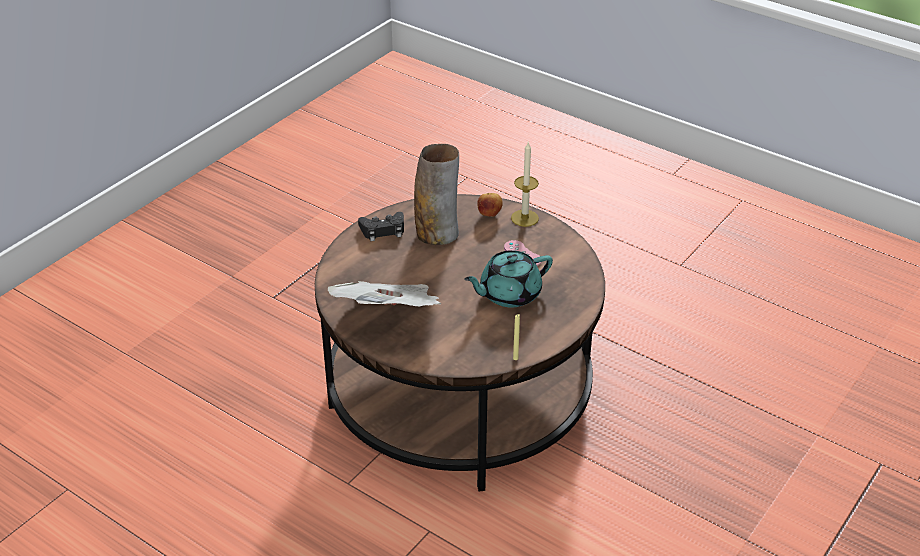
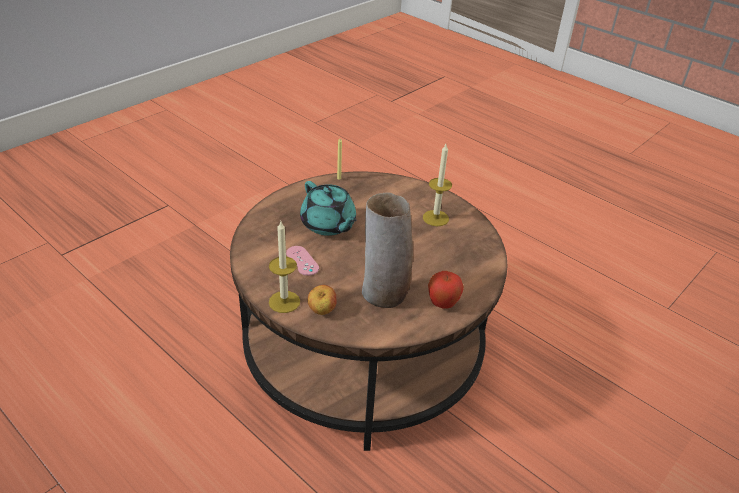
camera: 175 degrees left, 0 degrees up
newspaper [328,281,442,306] -> candle [423,144,452,226]
black game controller [358,212,404,241] -> apple [428,271,464,309]
turquoise teapot [464,250,553,308] -> turquoise teapot turned 75 degrees clockwise [300,181,356,236]

